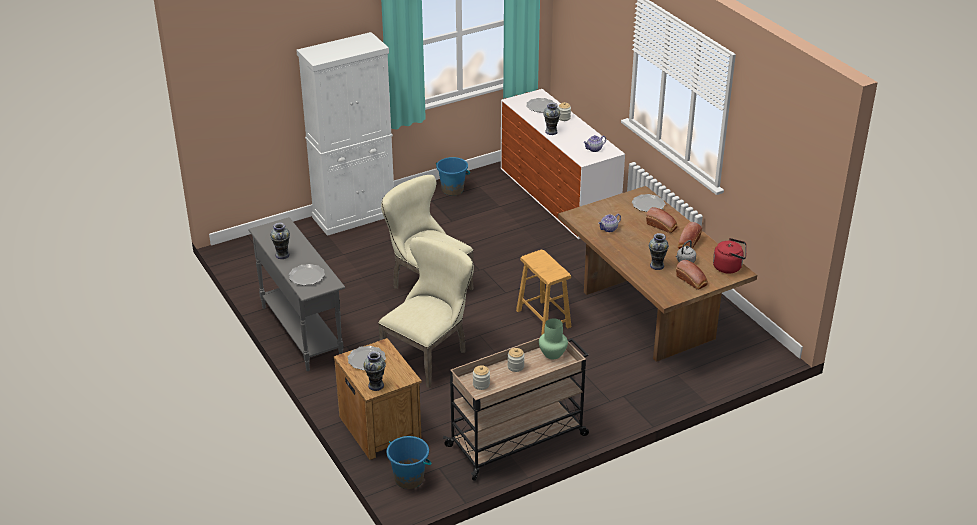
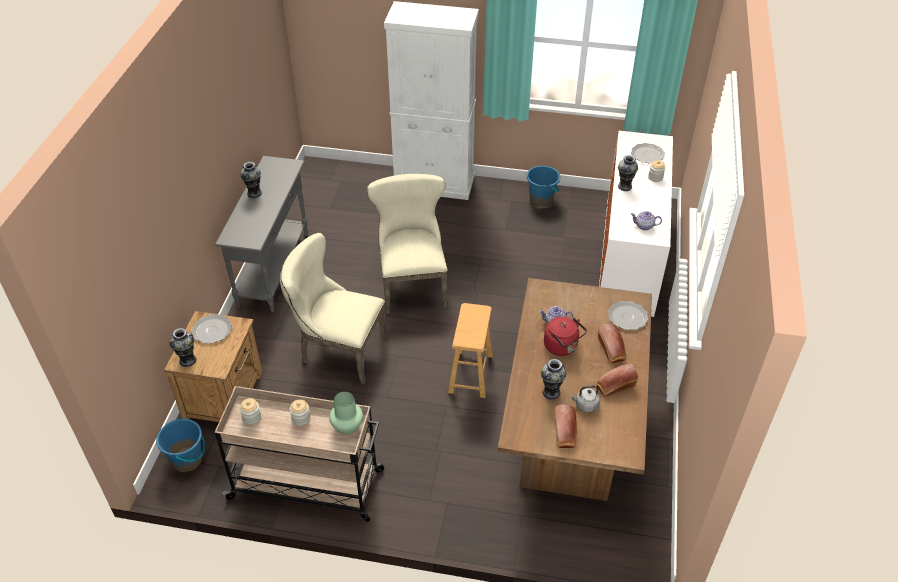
camera: 40 degrees right, 10 degrees up
plate [289,264,325,285] -> none
beige chair [378,237,474,388] -> beige chair turned 150 degrees counterclockwise [280,233,387,384]
red kettle [713,238,747,274] -> red kettle moved to [544,316,587,356]

